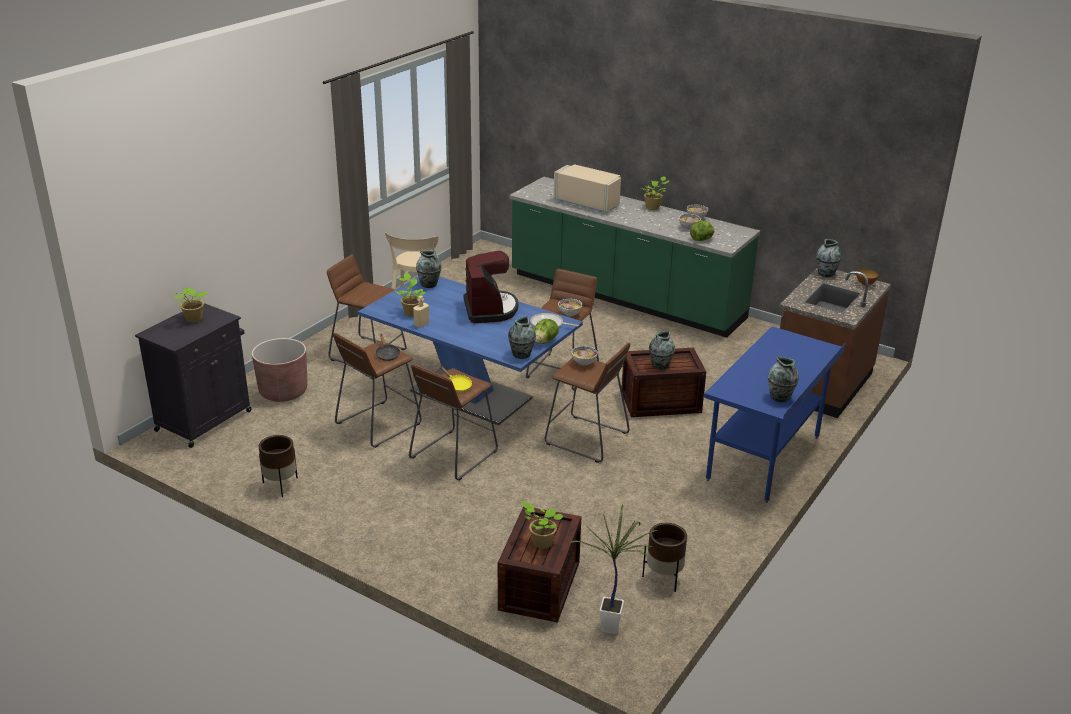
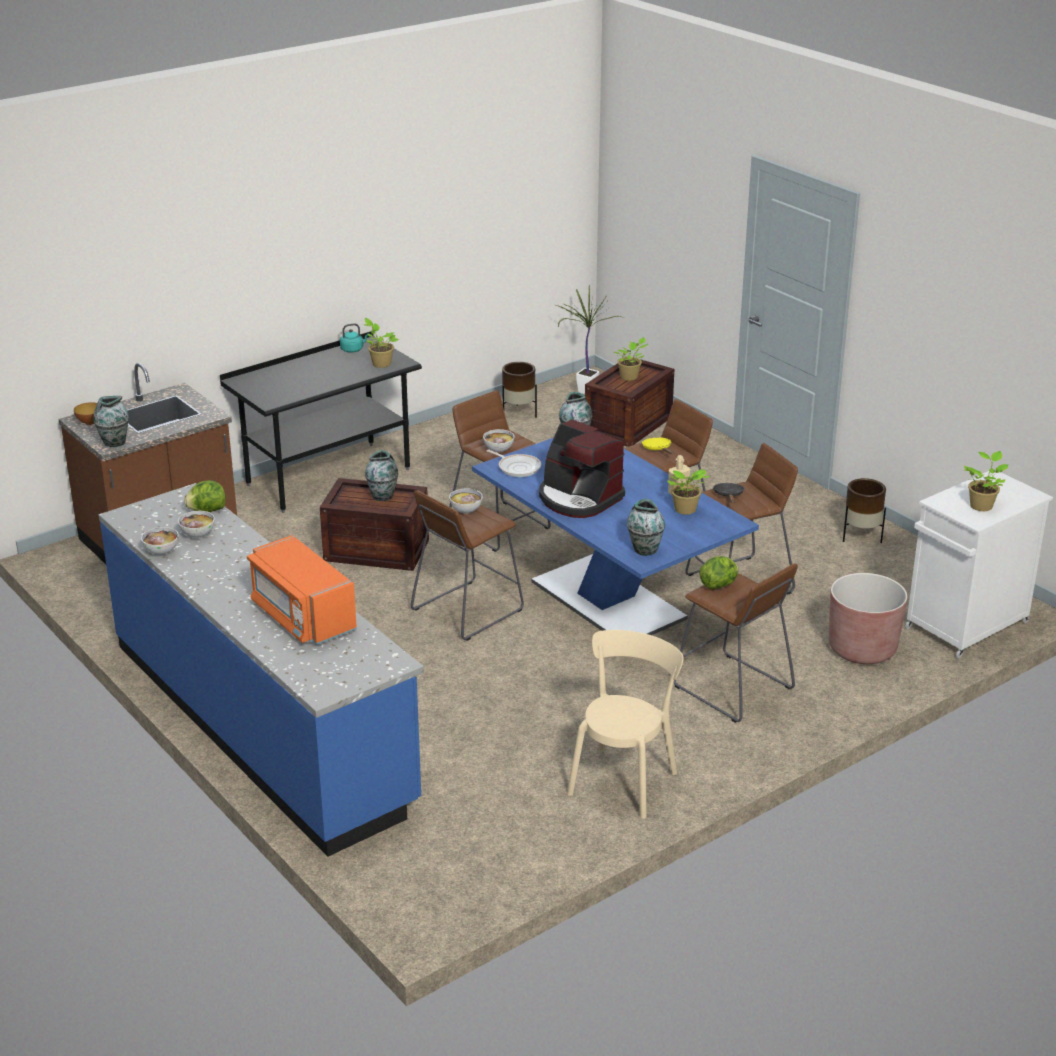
camera: 160 degrees left, 0 degrees up
black cabinet [135,303,252,448] -> white cabinet [905,469,1053,659]
coffee machine [464,250,519,323] -> coffee machine turned 60 degrees counterclockwise [539,419,625,518]
green counter [509,177,760,338] -> blue counter [99,483,424,857]
lettuce [534,319,559,344] -> lettuce moved to [699,556,738,589]
beige microwave [554,164,621,213] -> orange microwave [247,535,357,645]
potted plant [640,176,669,210] -> potted plant moved to [364,318,399,368]
blue desk [703,327,845,503] -> black desk [220,331,422,513]
vase [768,356,799,402] -> turquoise kettle [340,323,369,353]

